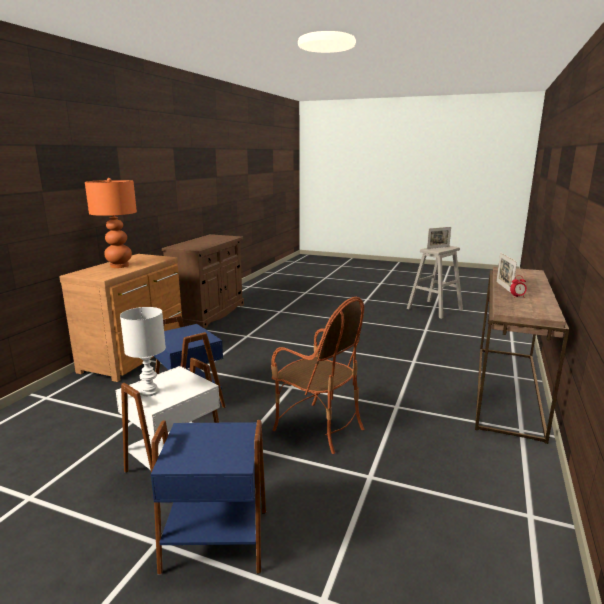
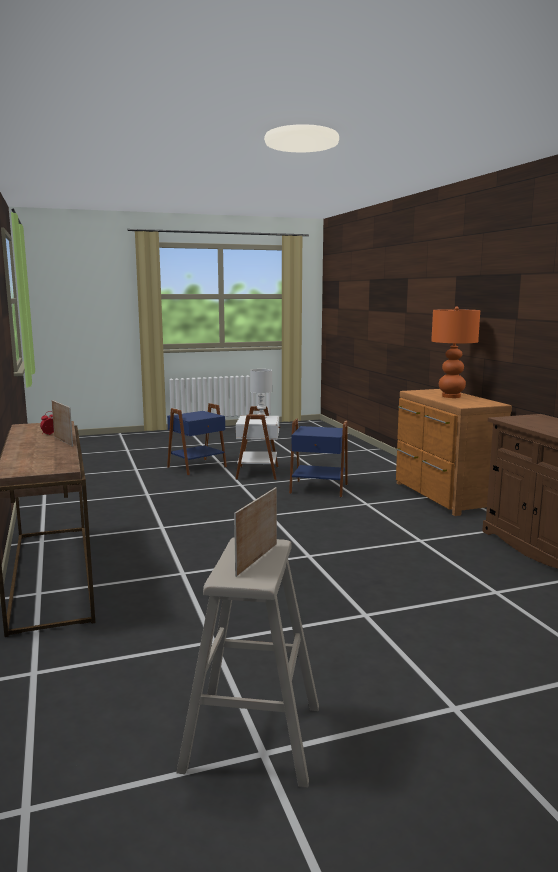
camera: 140 degrees right, 5 degrees down
armchair [271,297,364,454] -> none

